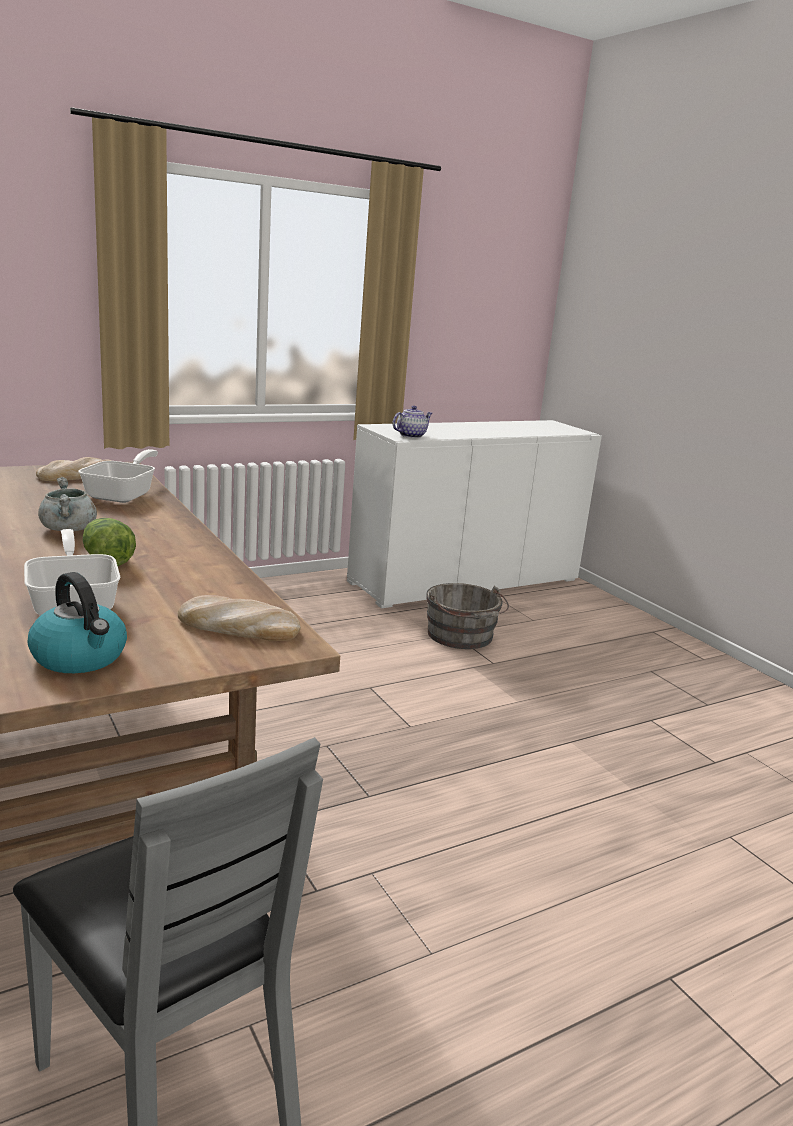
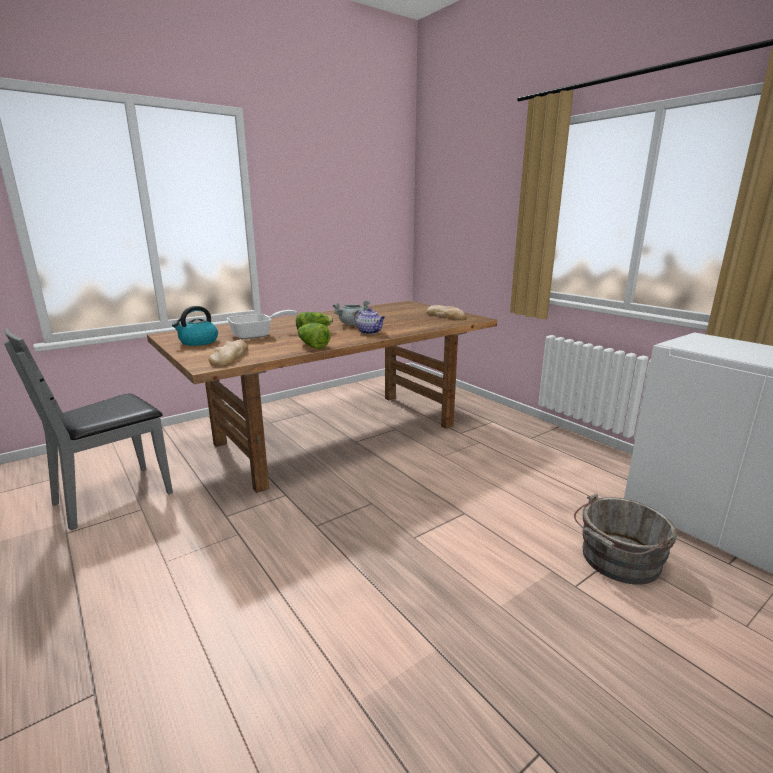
camera: 85 degrees right, 0 degrees up
frying pan [79,449,158,503] -> none
teapot [393,406,432,438] -> teapot moved to [354,308,385,334]
none -> lettuce [298,323,330,349]

